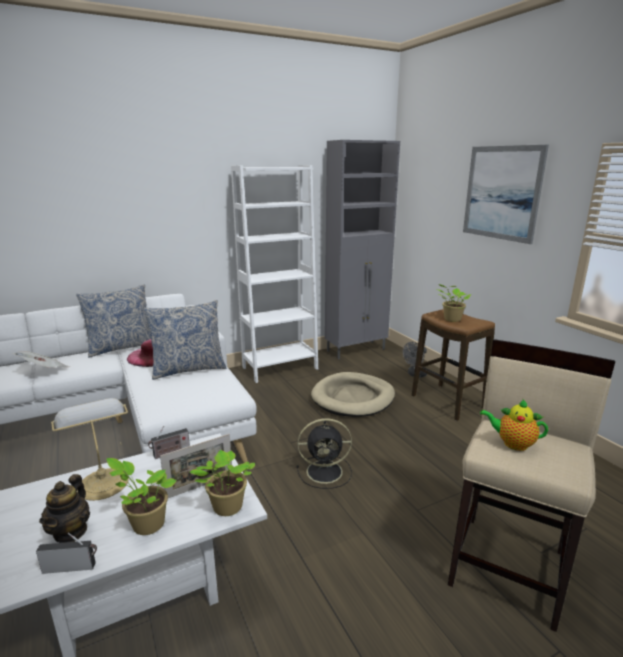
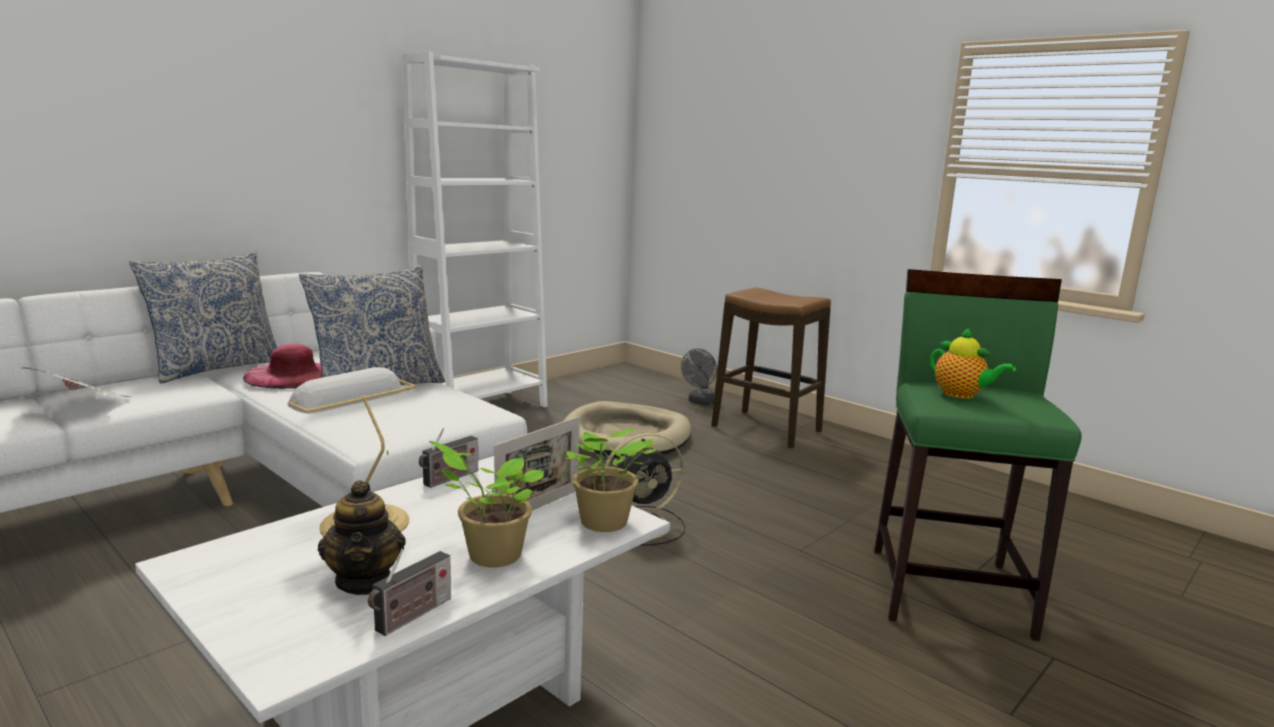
camera: 20 degrees left, 5 degrees down
radio [36,532,97,574] -> radio turned 150 degrees clockwise [368,548,451,636]
grey cabinet [325,140,400,359] -> none
potted plant [437,284,471,322] -> none
beige stool [448,339,615,632] -> green stool [874,269,1082,641]
picture [463,145,549,244] -> none
teapot [480,398,548,451] -> teapot turned 135 degrees counterclockwise [930,327,1016,399]

